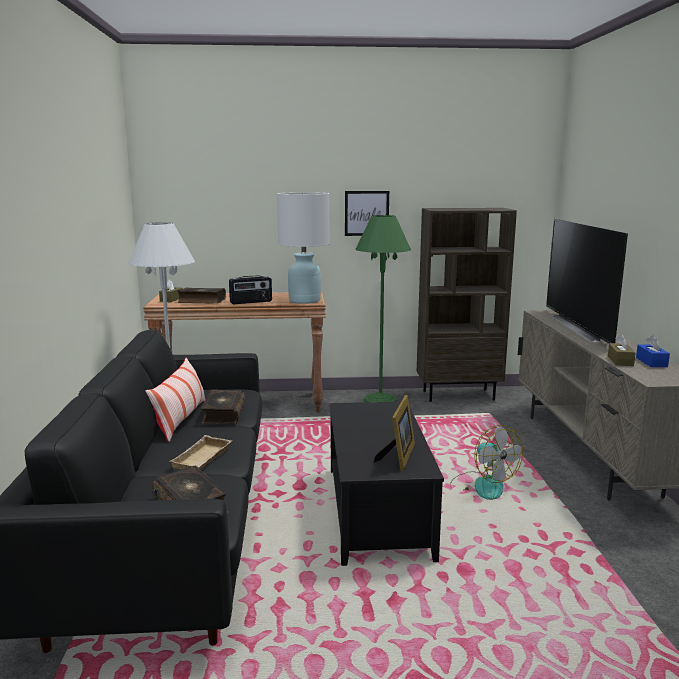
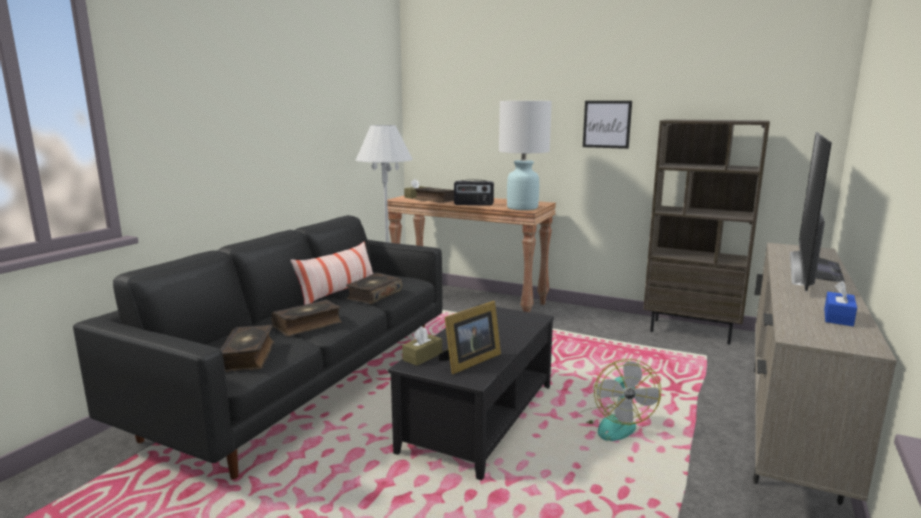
camera: 30 degrees right, 0 degrees up
beige tray [170,435,232,469] -> book [271,299,342,336]
green floor lamp [355,215,411,402] -> none
brown tissue box [608,334,636,366] -> brown tissue box moved to [402,326,442,366]

